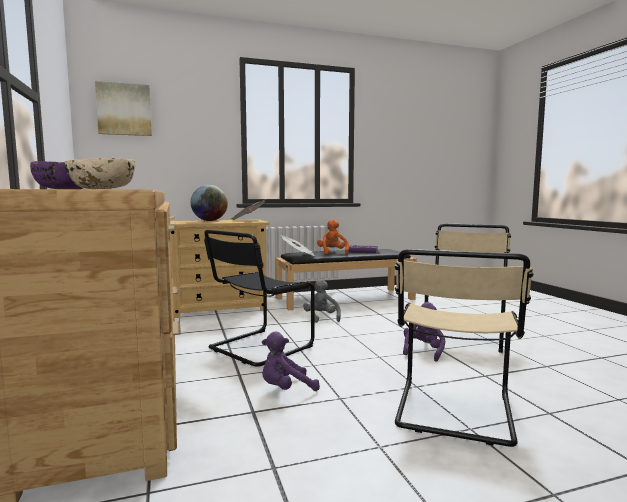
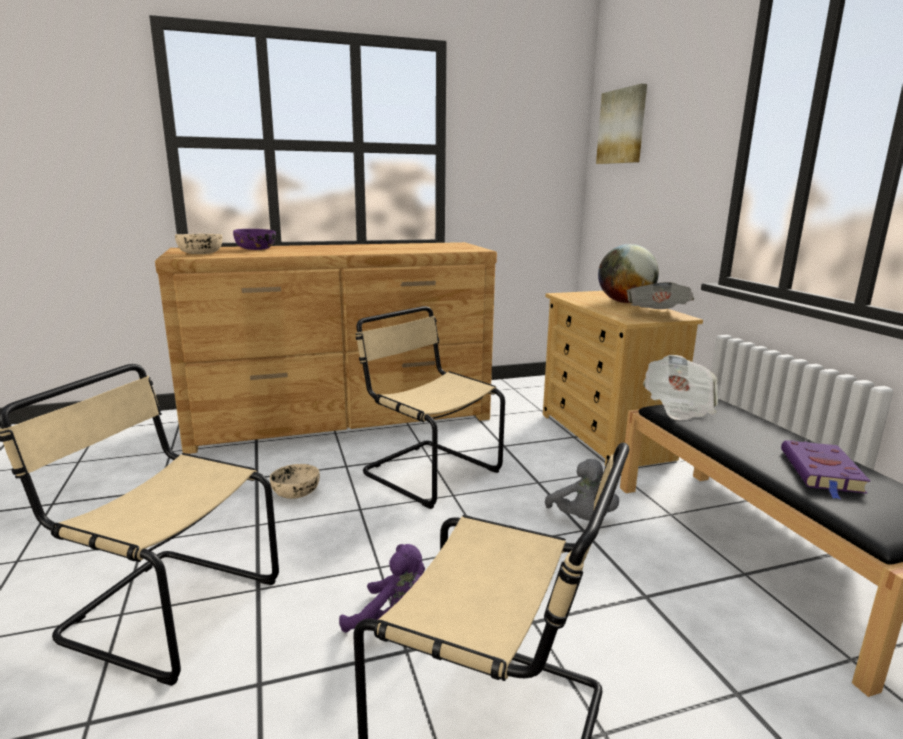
camera: 90 degrees right, 10 degrees up
black chair [204,230,315,367] -> beige chair [356,306,505,509]
purple plush toy [262,332,320,391] -> beige bowl [270,464,320,499]
grey plush toy [303,279,341,323] -> grey plush toy turned 90 degrees clockwise [545,459,619,521]
orange plush toy [317,219,349,255] -> none

